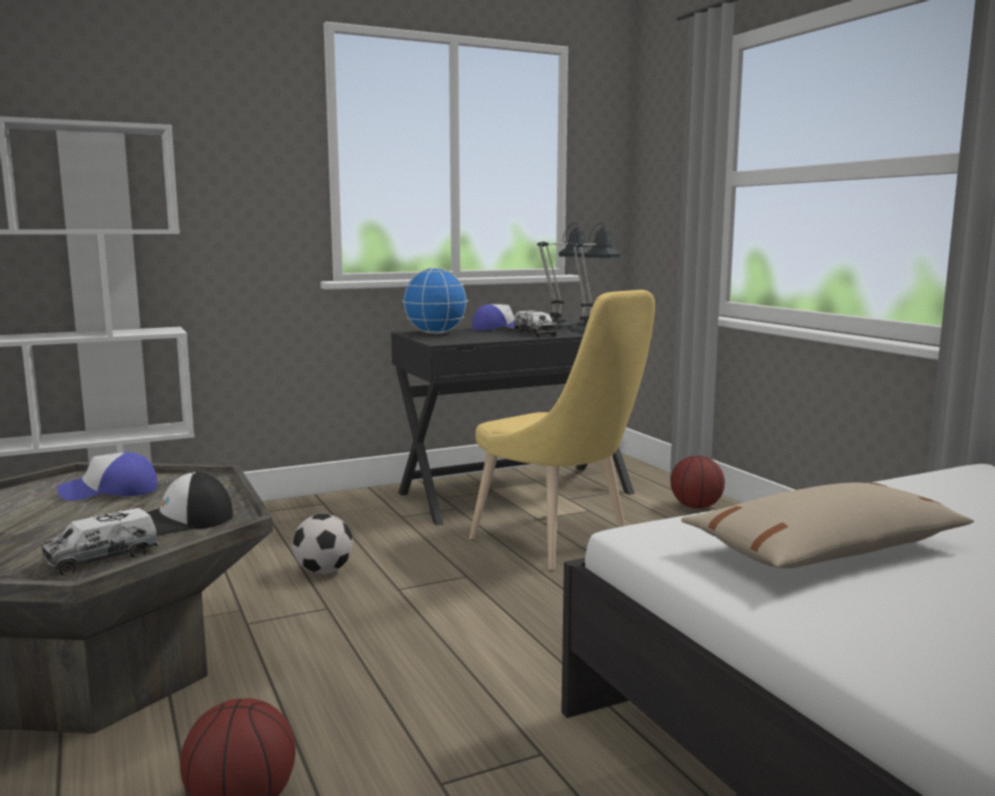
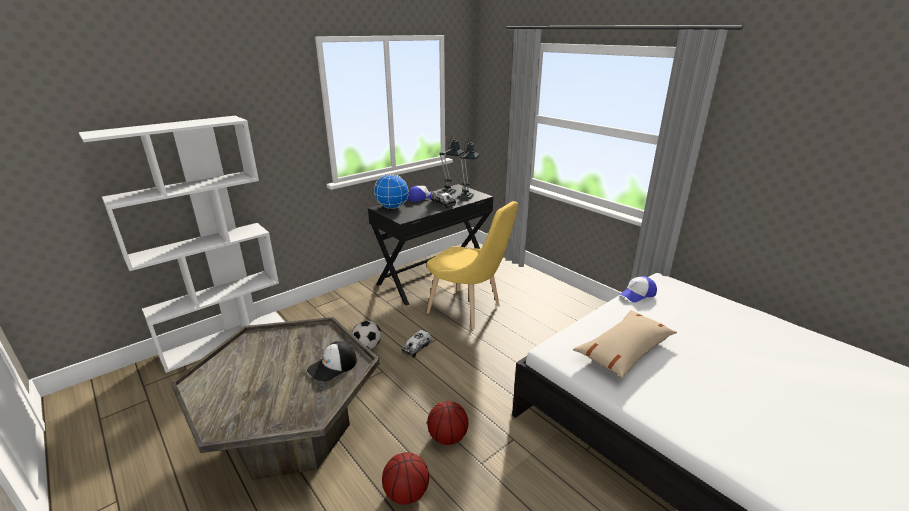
camera: 15 degrees left, 15 degrees up
toy truck [41,508,159,575] -> toy truck moved to [402,330,431,358]
cap [57,452,157,501] -> cap moved to [620,276,657,302]
basketball [670,456,725,509] -> basketball moved to [427,401,468,445]

